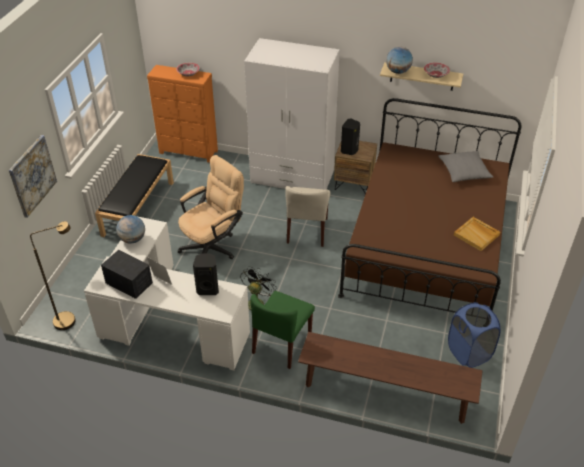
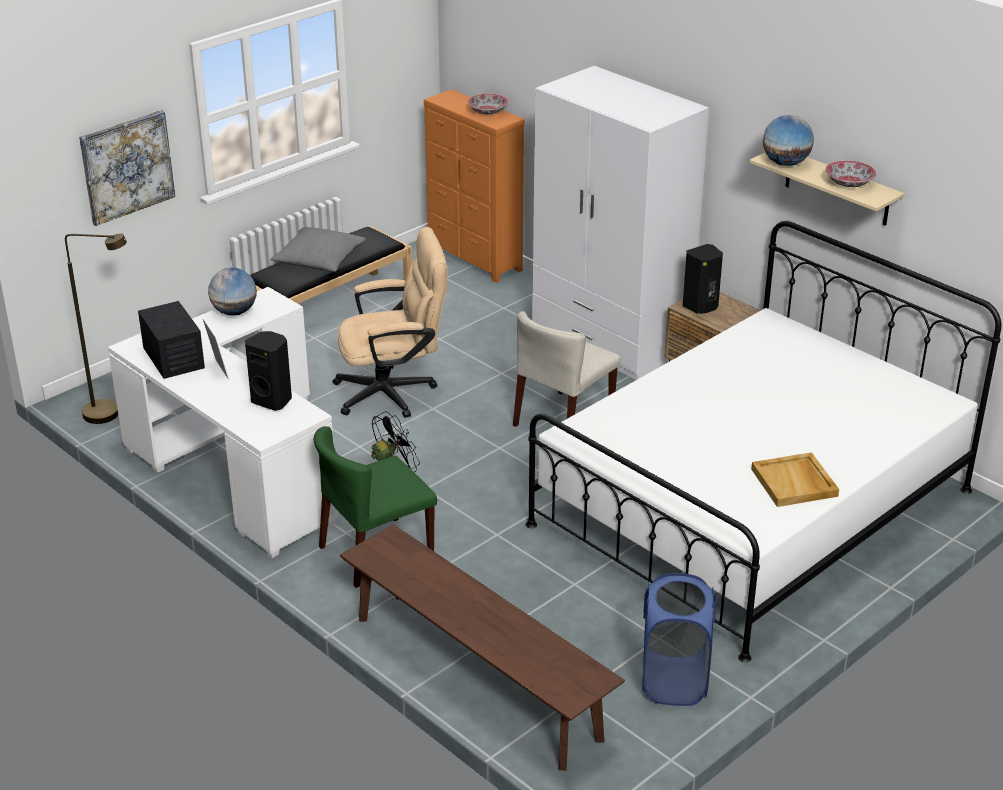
camera: 30 degrees right, 10 degrees down
brown bed [338,98,522,313] -> white bed [525,221,1002,662]
grey pillow [438,151,493,182] -> grey pillow moved to [270,227,366,272]

